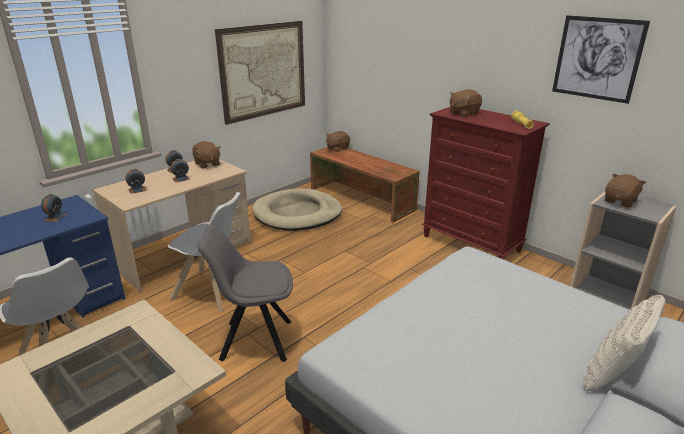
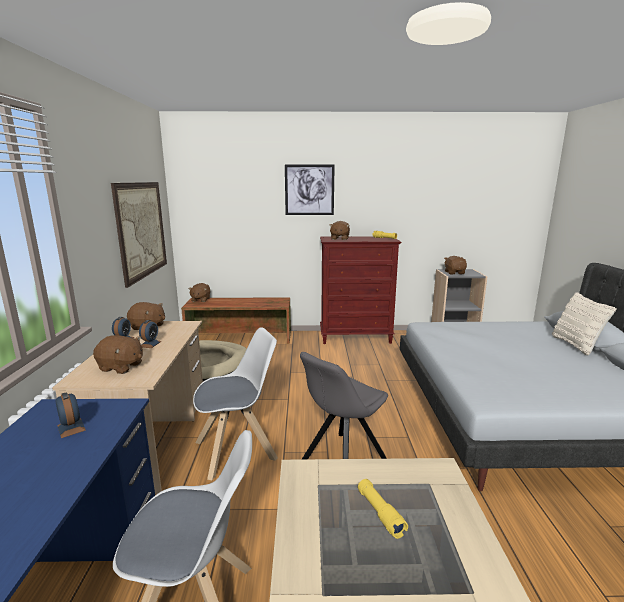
camera: 45 degrees left, 10 degrees down
alarm clock [125,169,147,194] -> brown plush toy [93,335,143,374]
picture [552,15,650,104] -> picture moved to [285,165,335,215]
none -> yellow flashlight [358,479,408,539]

